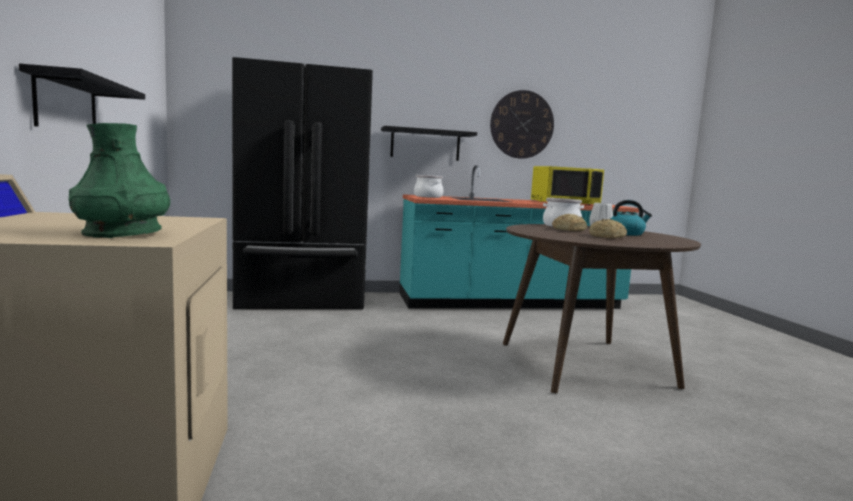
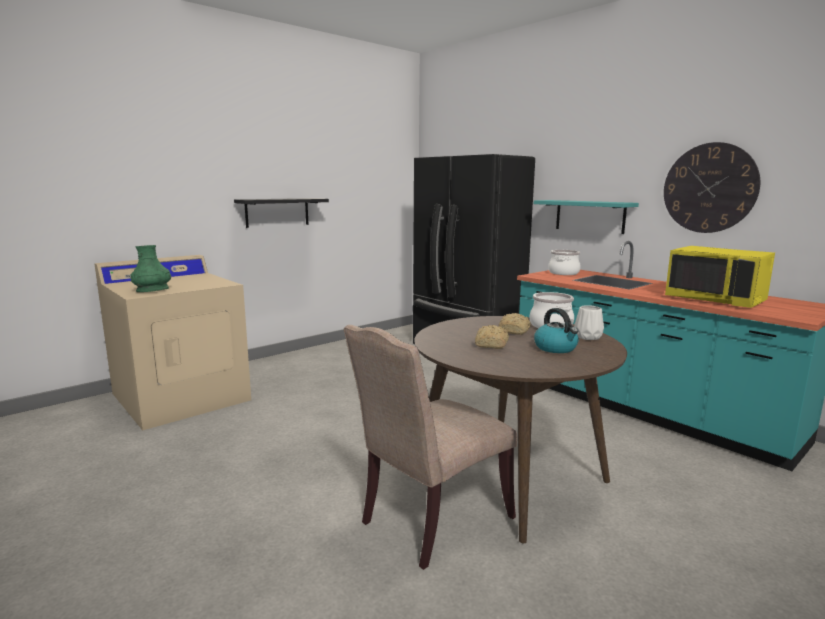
camera: 60 degrees right, 5 degrees up
black shelf [381,126,477,161] -> turquoise shelf [534,200,639,234]
none -> beige chair [344,325,517,570]

